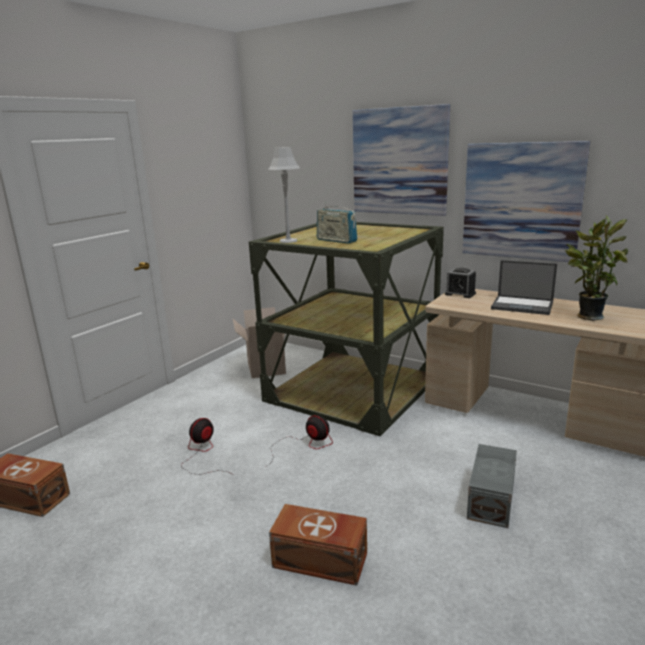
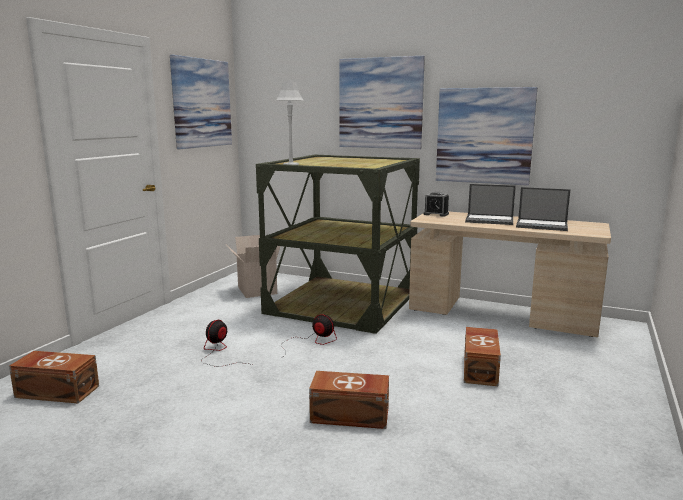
camera: 10 degrees left, 5 degrees down
radio [317,202,357,244] -> none
grey storage box [467,444,517,528] -> brown storage box [464,327,501,386]
potted plant [565,216,628,321] -> laptop [516,187,571,231]
none -> picture [170,55,232,149]

